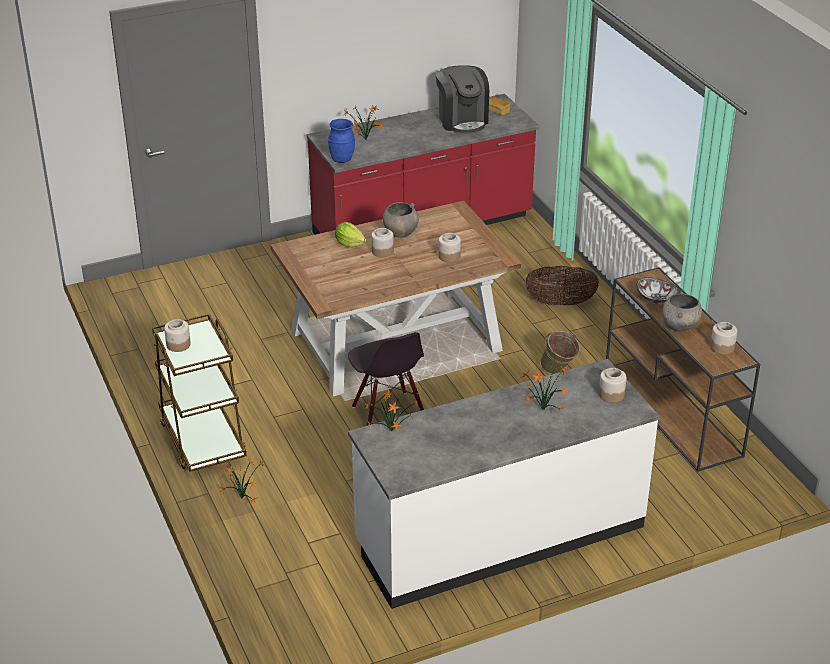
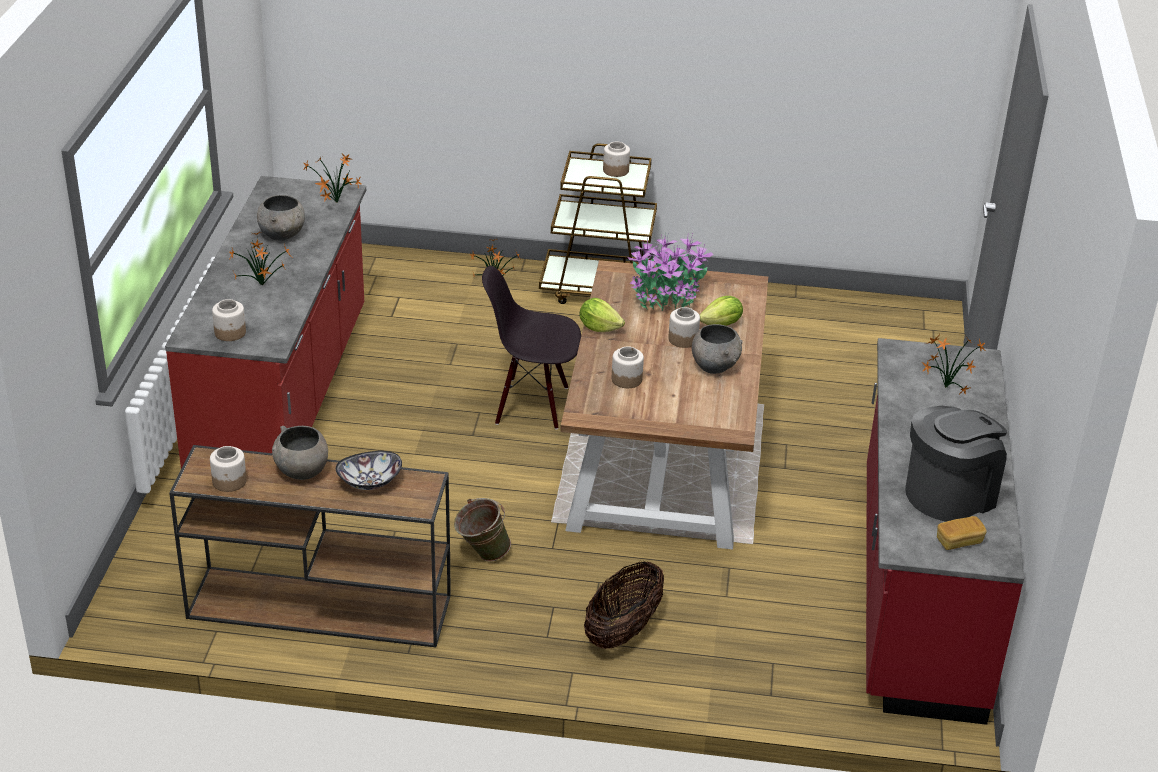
camera: 120 degrees right, 0 degrees up
blue vase [328,119,355,163] -> none
white counter [348,359,660,609] -> red counter [165,176,366,469]
coffee machine [436,65,489,134] -> coffee machine turned 135 degrees clockwise [905,406,1007,521]
none -> grey bowl [257,195,305,241]
none -> lettuce [579,298,625,332]
none -> potted plant [627,234,713,311]

